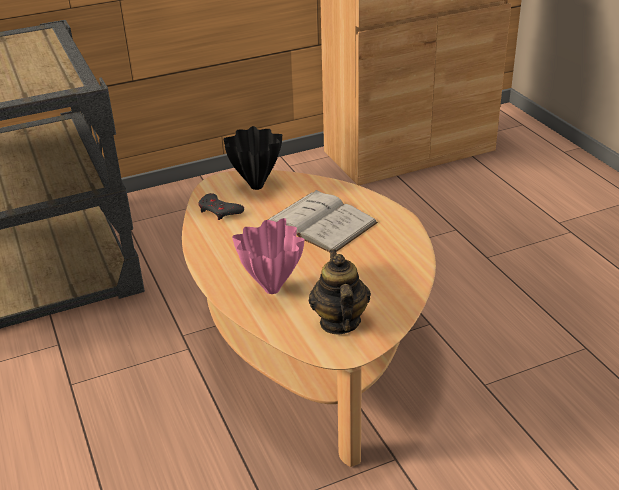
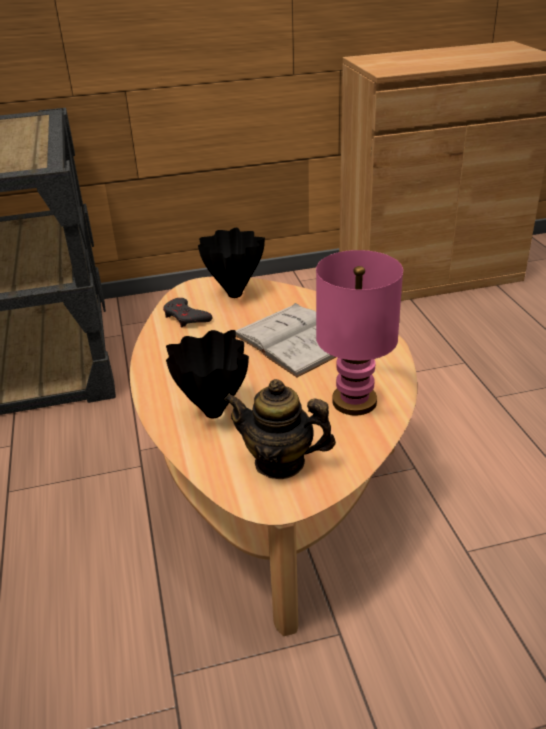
camera: 10 degrees right, 0 degrees up
pink vase [232,218,305,294] -> black vase [166,330,249,418]
teapot [309,249,371,334] -> teapot turned 75 degrees counterclockwise [224,379,336,479]
none -> pink table lamp [316,250,403,416]

